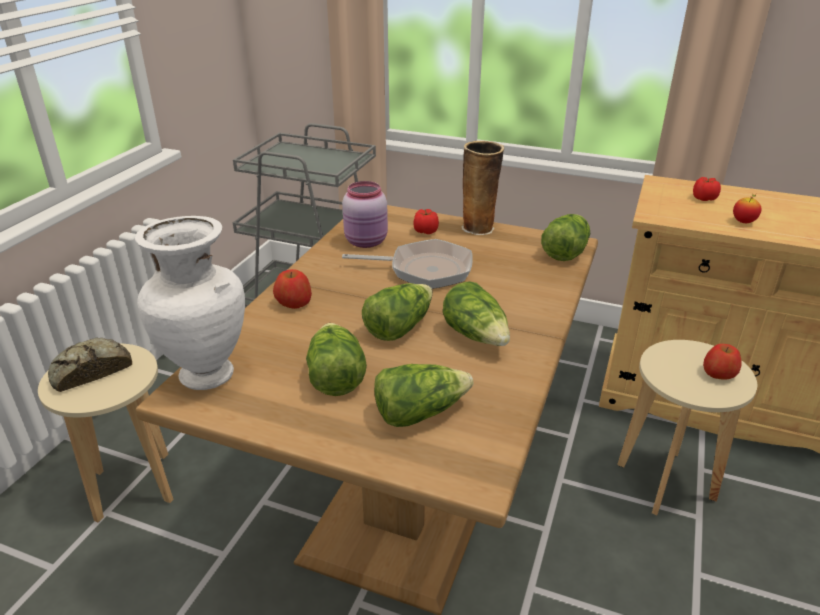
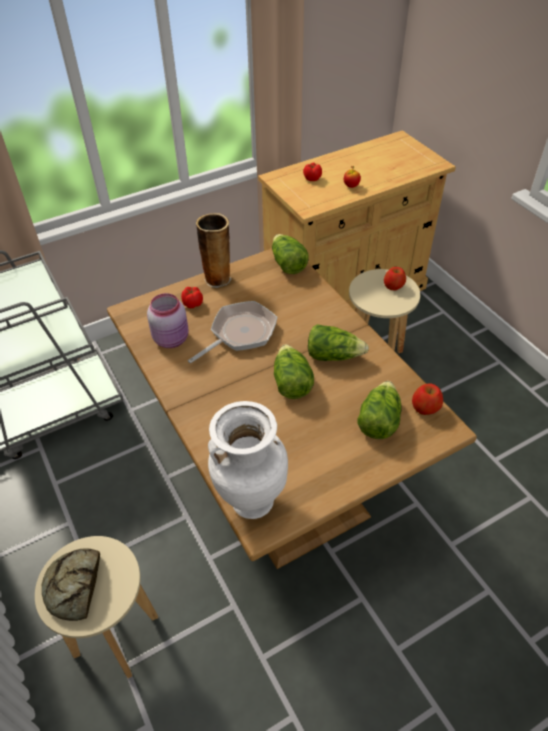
camera: 50 degrees left, 15 degrees up
apple [273,269,312,309] -> apple moved to [412,383,443,415]
lettuce [306,323,367,396] -> none

